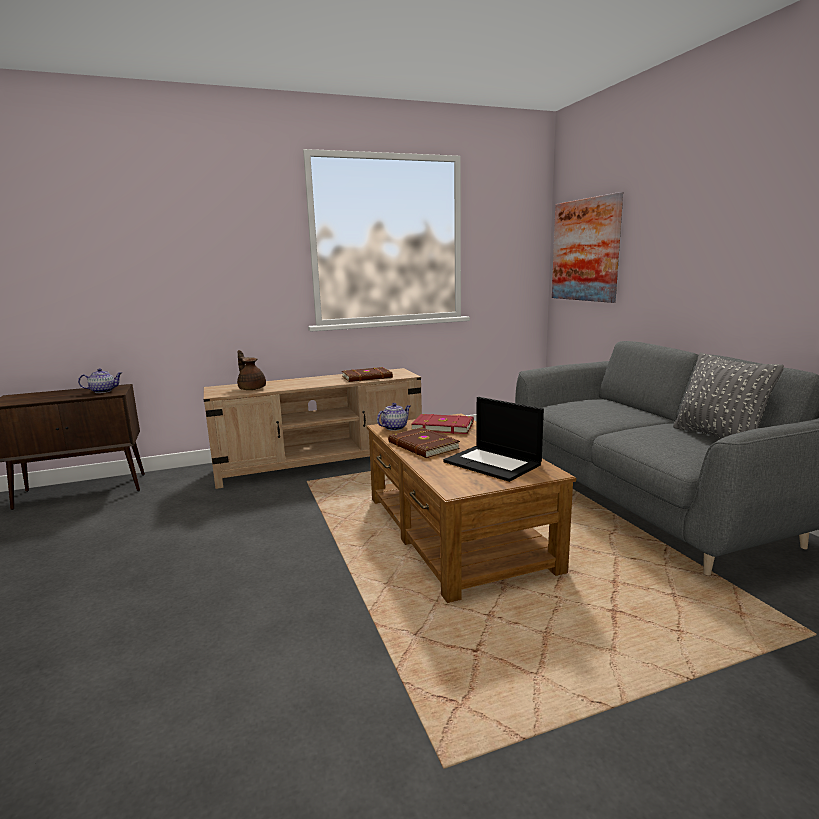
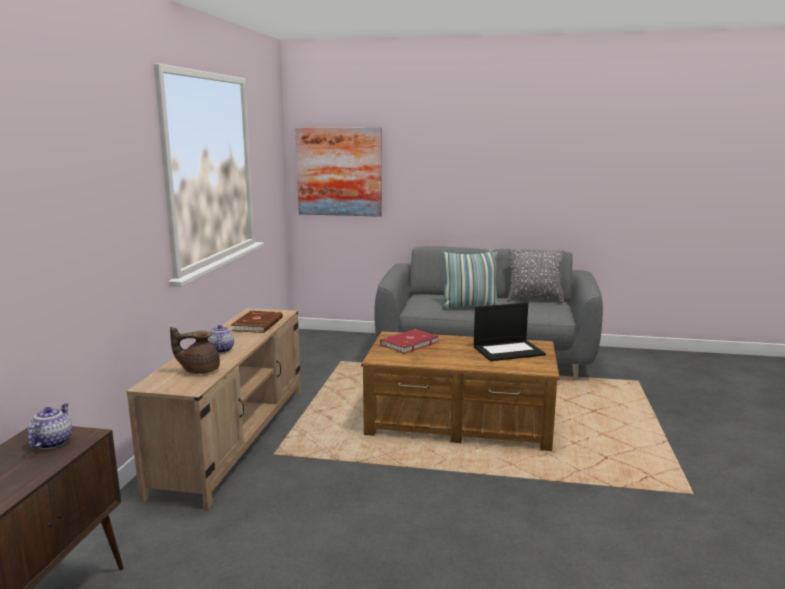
camera: 60 degrees left, 0 degrees up
teapot [377,403,410,431] -> teapot moved to [208,325,234,353]
brown book [388,427,460,458] -> none
none -> pillow [442,251,499,309]

